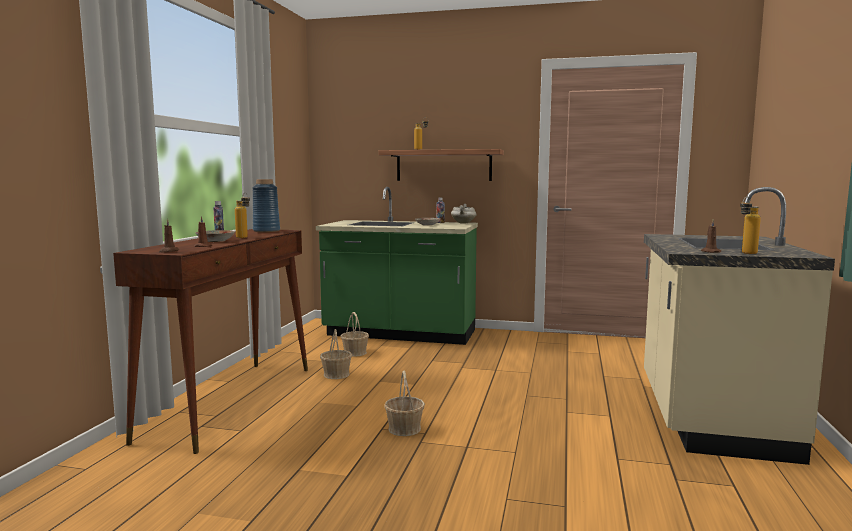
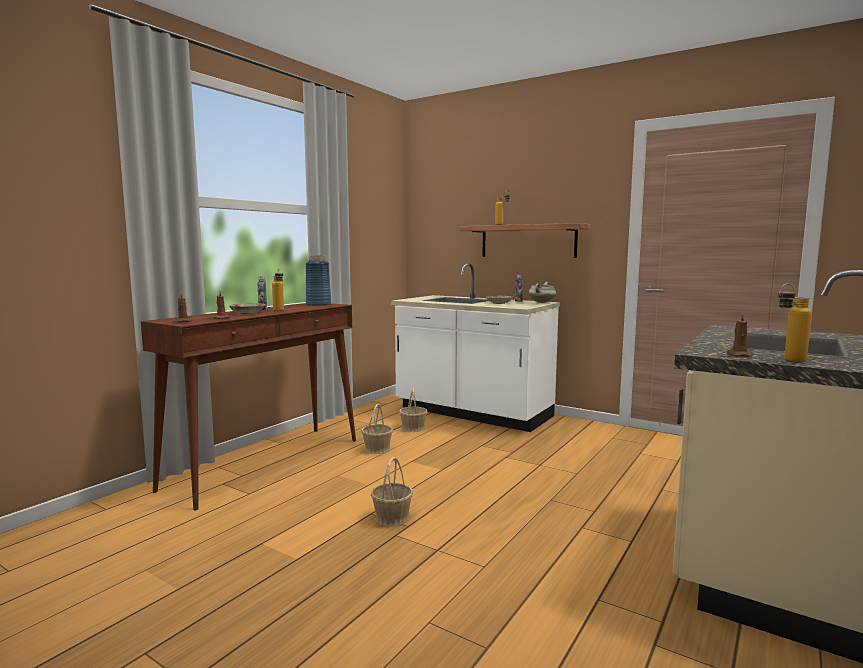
camera: 20 degrees right, 0 degrees up
green counter [316,187,478,345] -> white counter [391,263,560,432]

